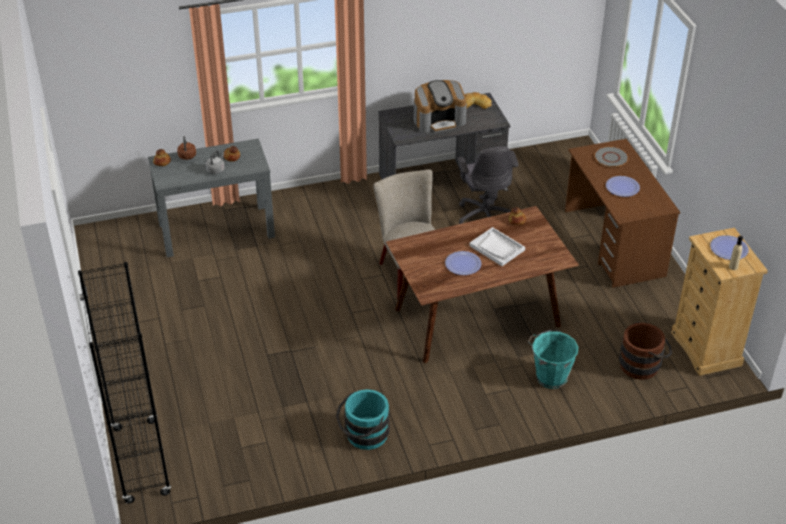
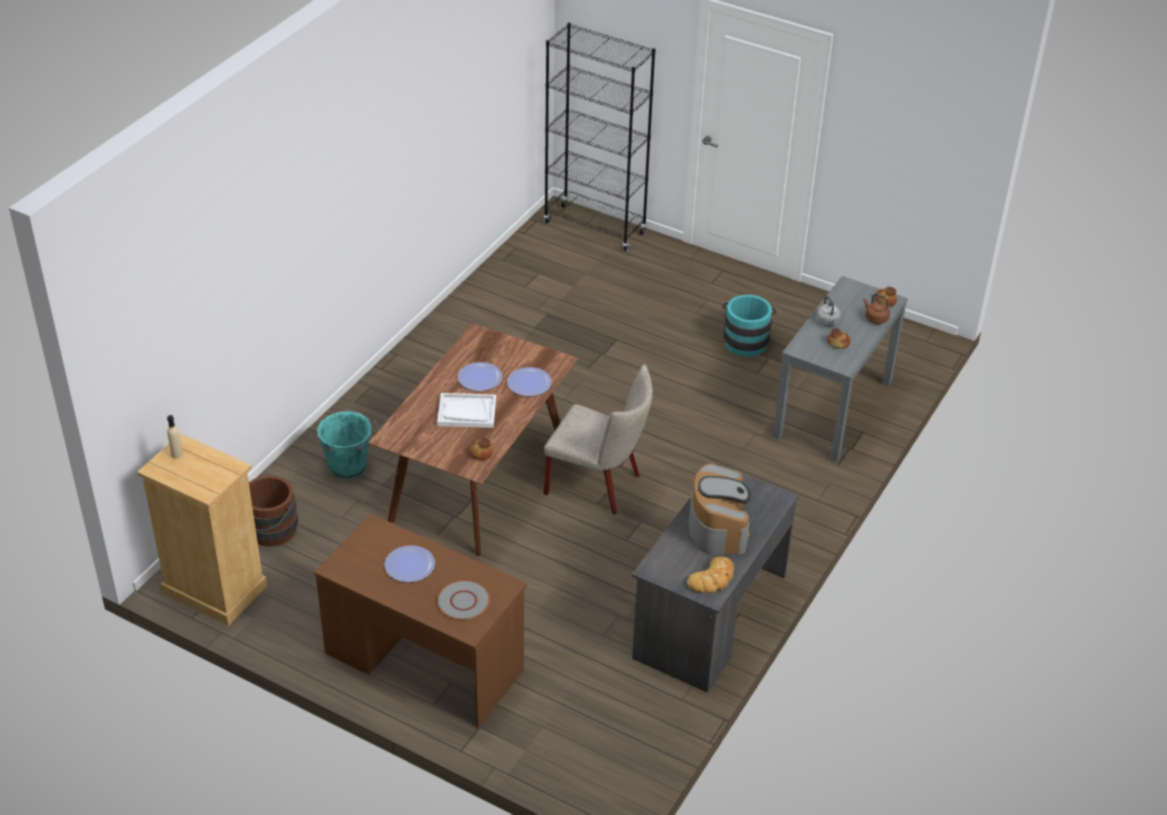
camera: 135 degrees right, 0 degrees up
turquoise bucket [336,389,390,450] -> turquoise bucket moved to [722,295,777,357]
coffee machine [414,80,467,133] -> coffee machine turned 150 degrees clockwise [689,463,751,555]
grey office chair [457,147,519,224] -> none
plate [710,235,749,260] -> plate moved to [507,367,552,396]

